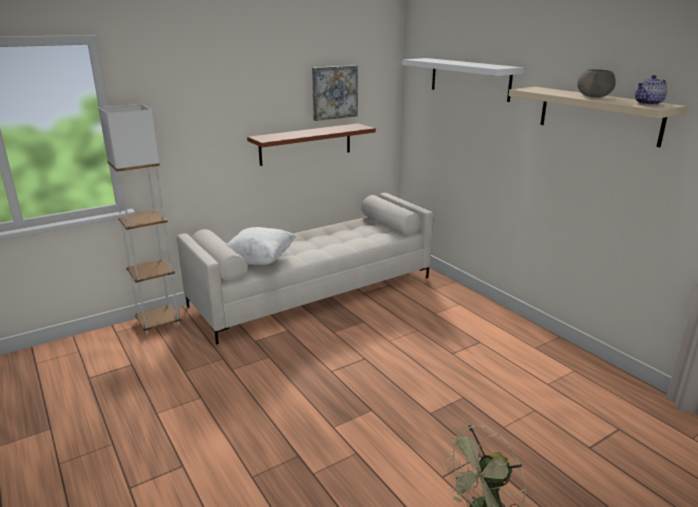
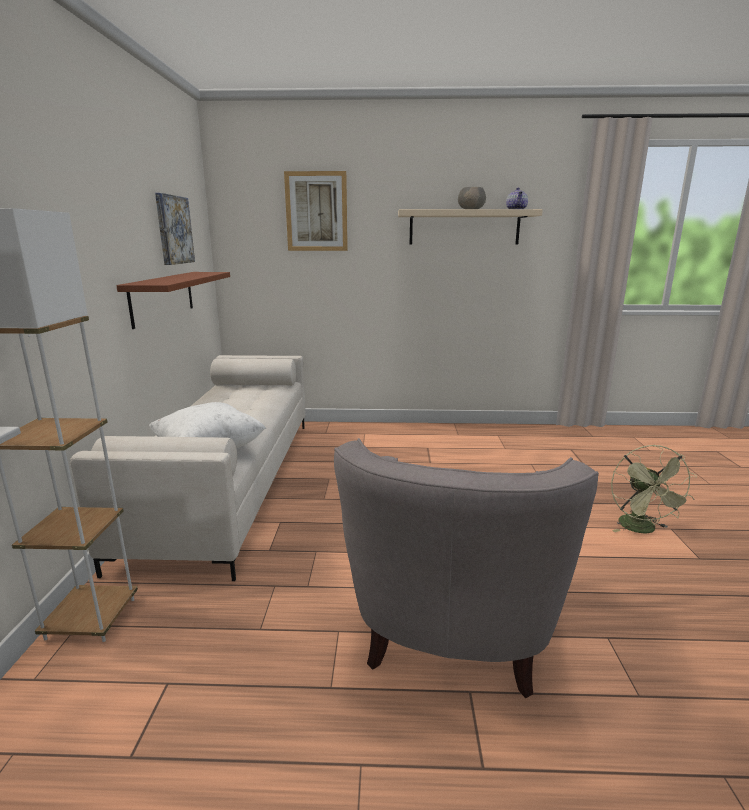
camera: 55 degrees left, 5 degrees down
white shelf [403,58,524,102] -> picture [284,171,348,251]
none -> grey armchair [334,438,599,698]

